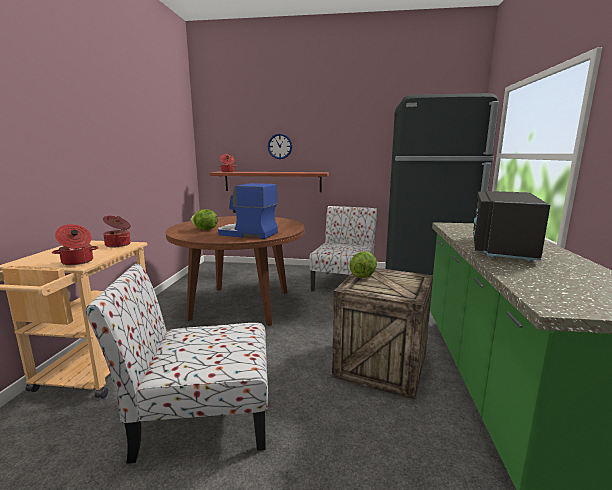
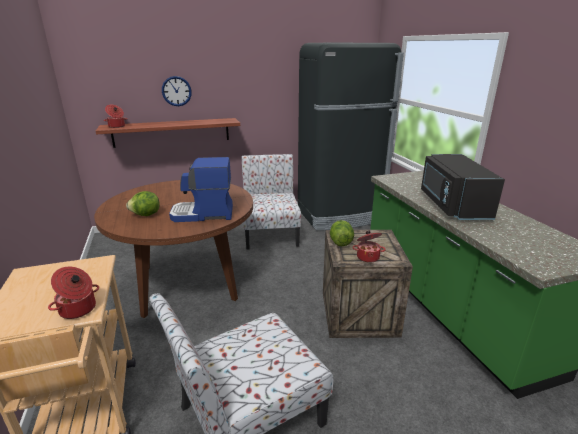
camera: 25 degrees left, 10 degrees up
cooking pot [103,216,131,247] -> cooking pot moved to [353,231,386,263]

